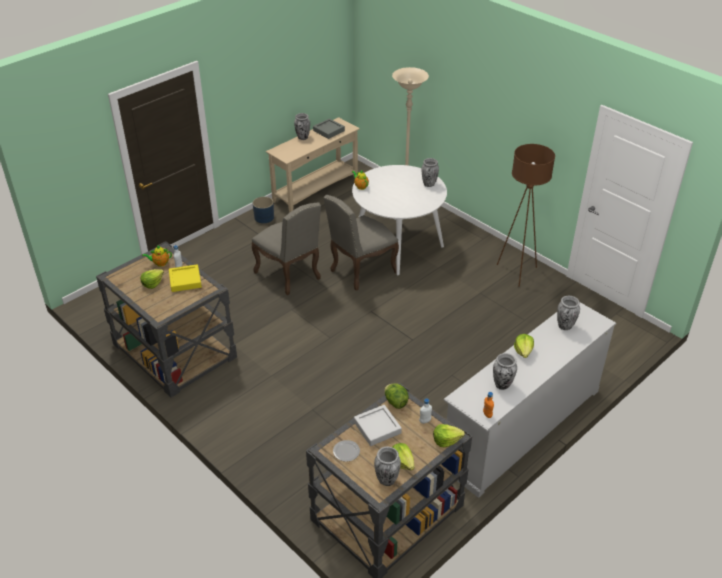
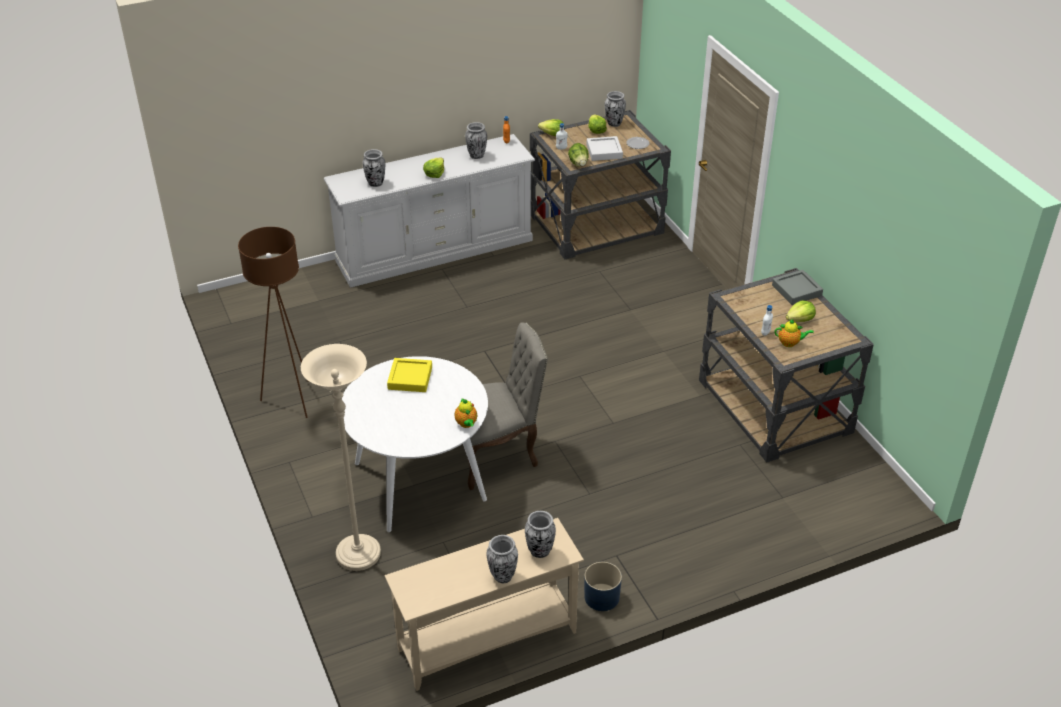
camera: 160 degrees left, 0 degrees up
yellow tray [169,264,202,292] -> yellow tray moved to [387,358,432,392]
grey chair [252,202,321,295] -> none
grey tray [313,118,345,139] -> grey tray moved to [772,270,823,305]
vase [421,158,439,187] -> vase moved to [525,511,556,558]

